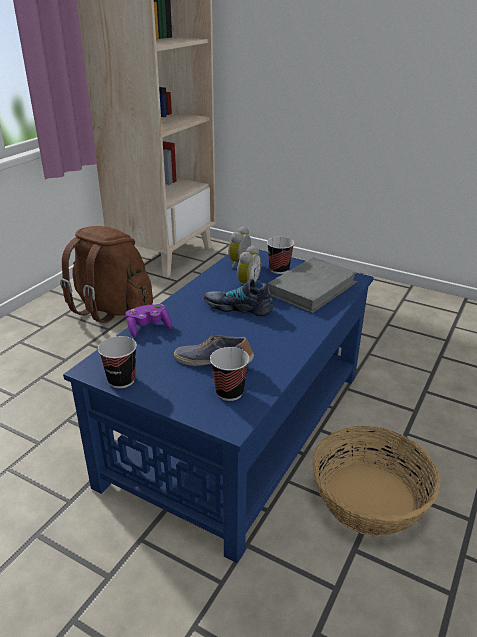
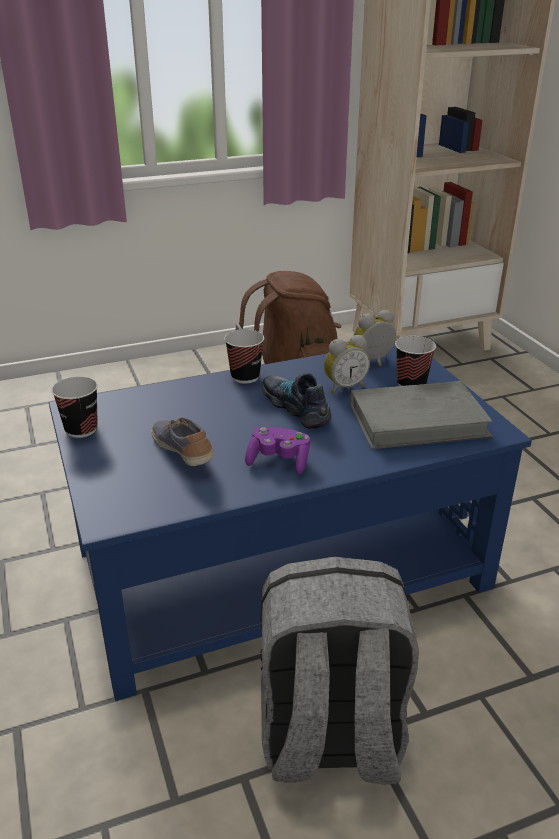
camera: 40 degrees right, 0 degrees up
purple game controller [125,304,172,337] -> purple game controller moved to [245,427,310,474]
cup [210,347,249,401] -> cup moved to [224,329,264,384]
basket [312,426,440,536] -> grey backpack [261,557,419,784]

